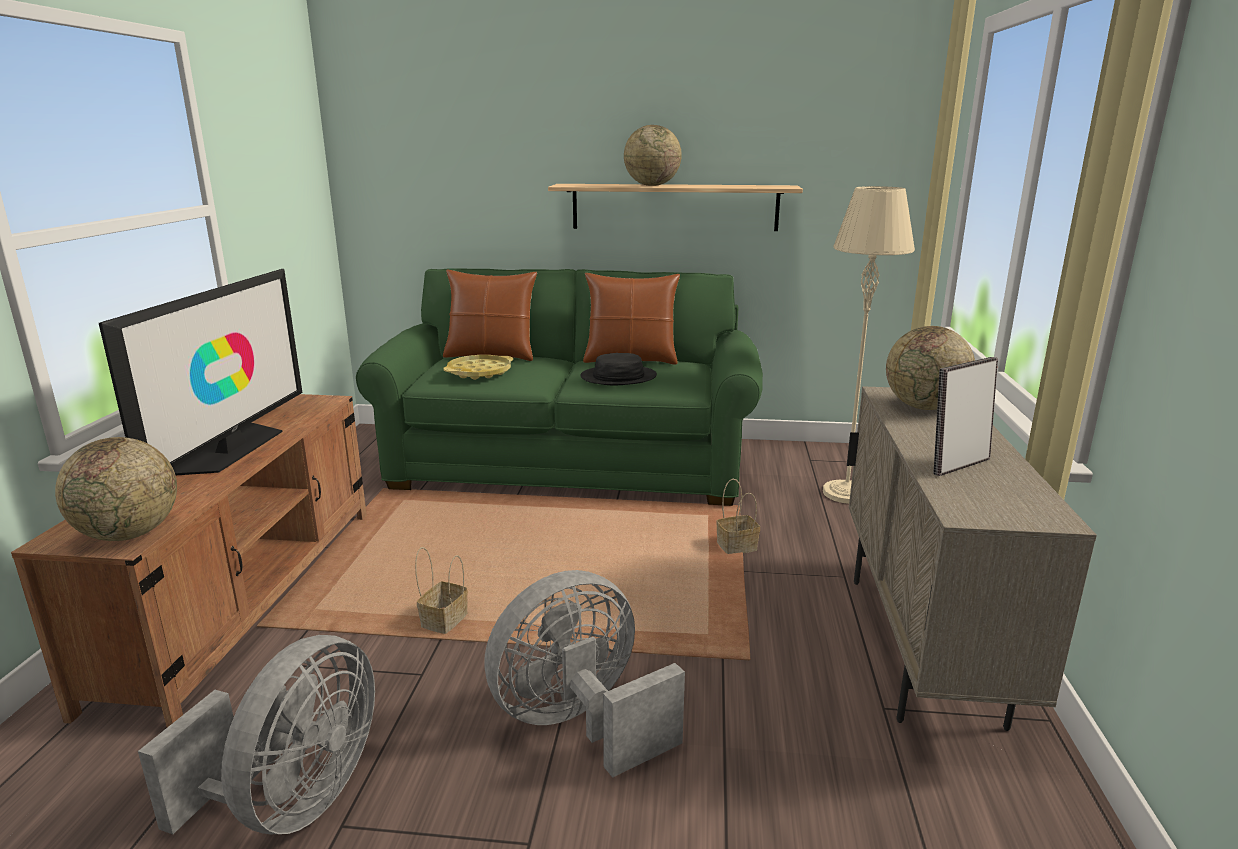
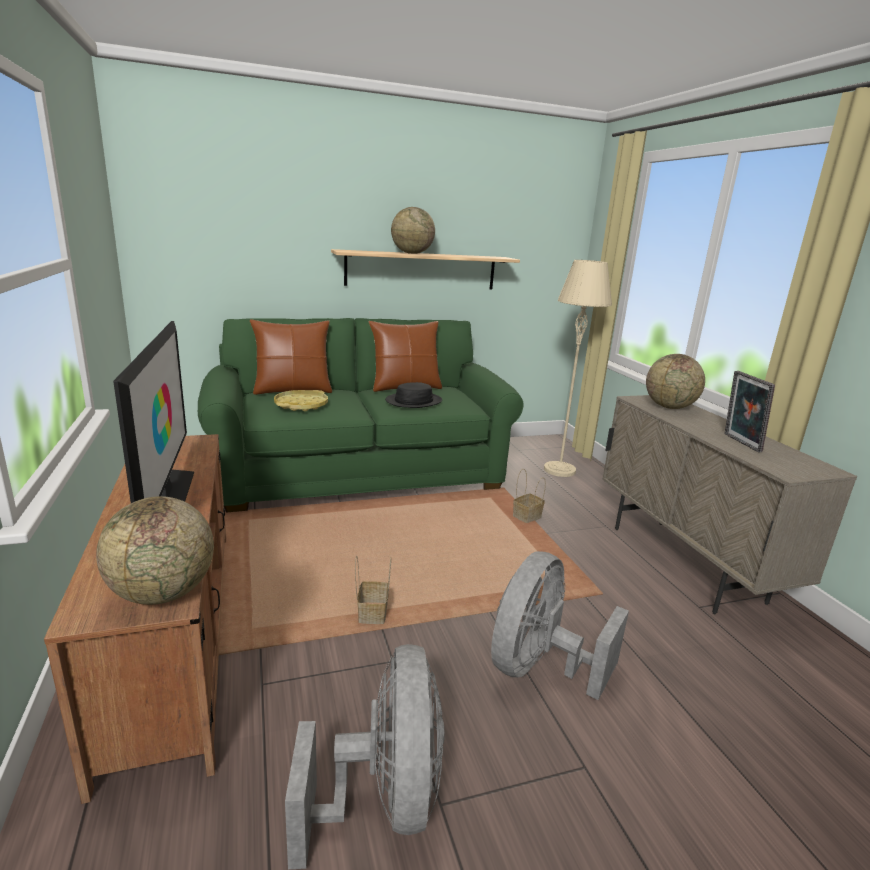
camera: 25 degrees left, 0 degrees up
picture frame [933,357,998,476] -> picture frame turned 45 degrees counterclockwise [724,371,775,452]

